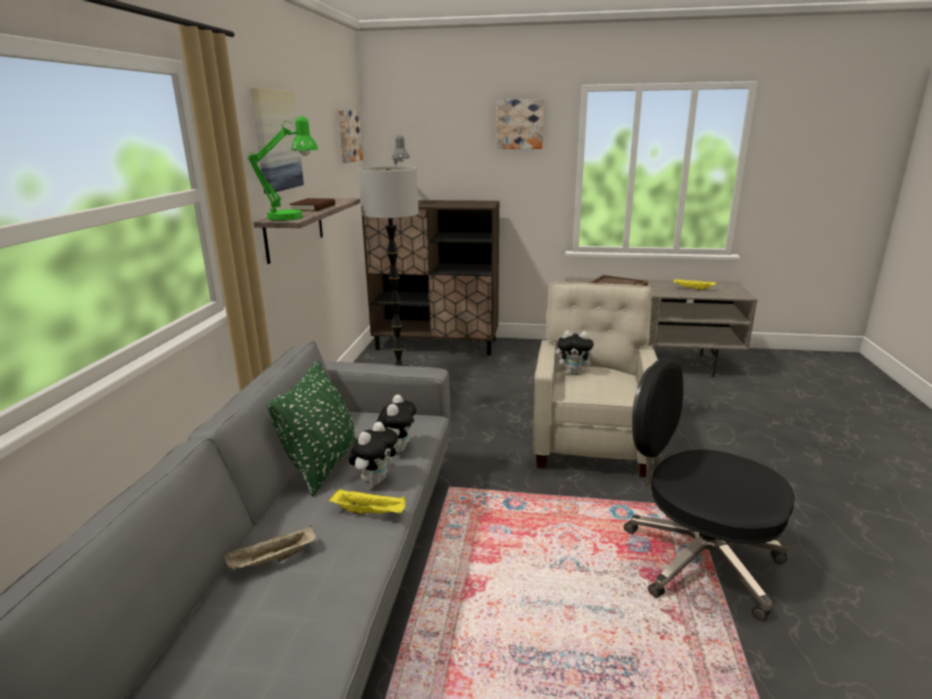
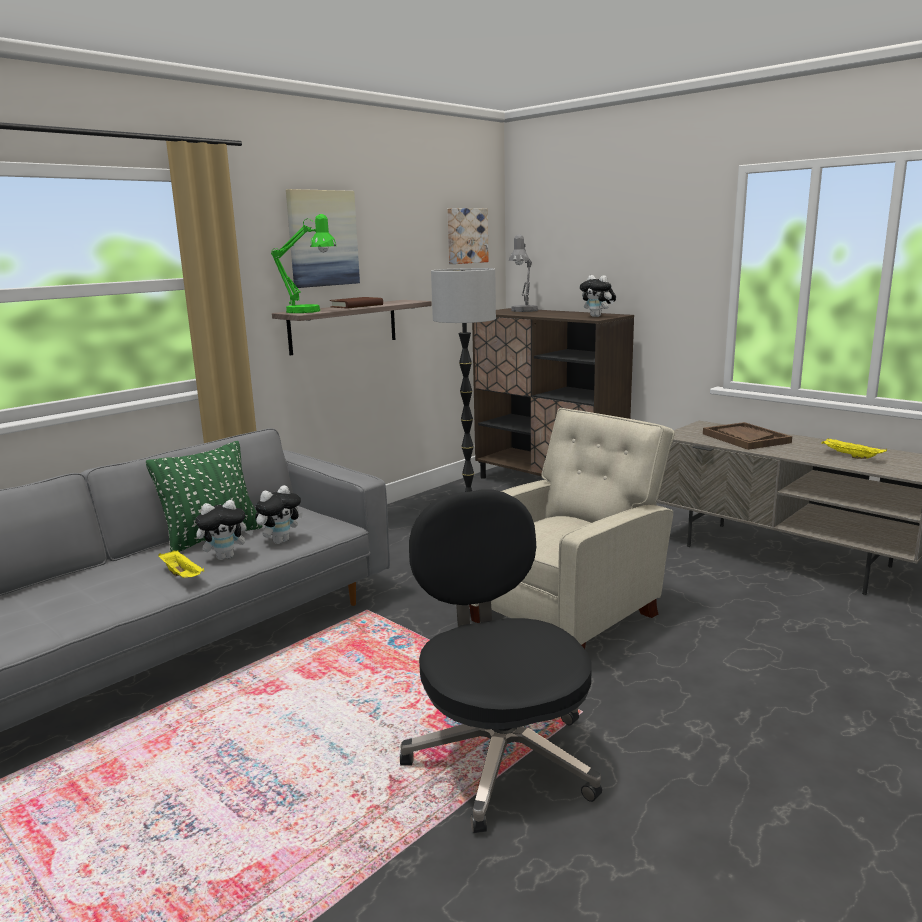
camera: 35 degrees right, 5 degrees down
beige tray [224,525,316,571] -> none
picture [496,99,544,149] -> none
plush toy [556,330,598,375] -> plush toy moved to [580,275,616,317]

